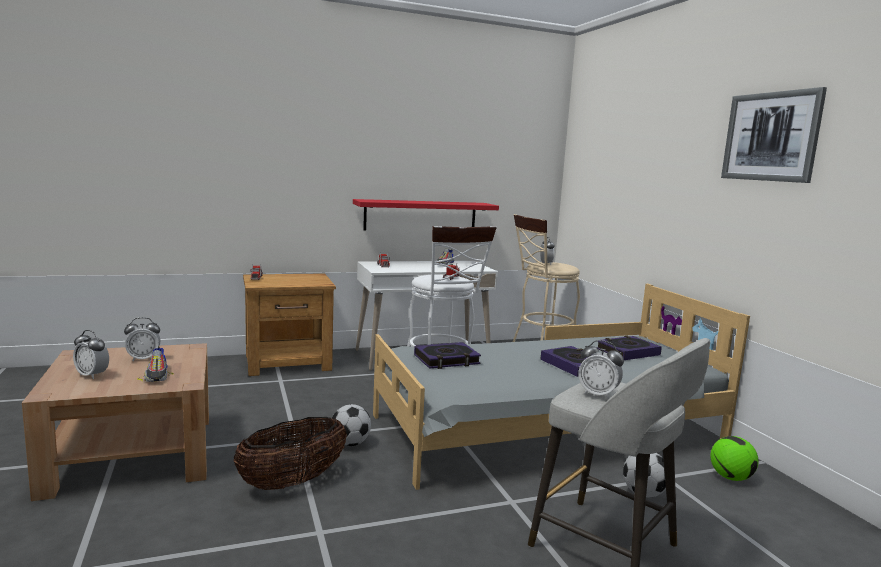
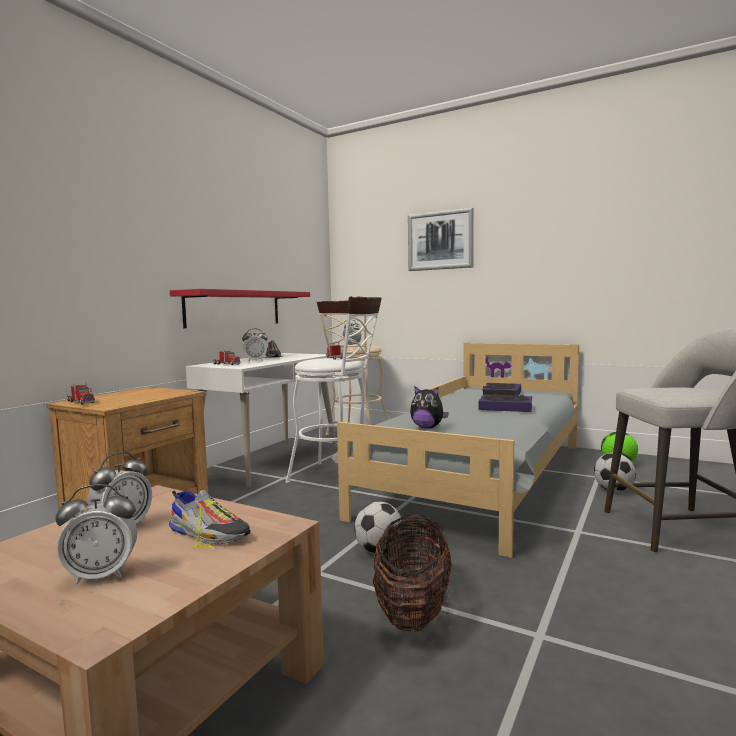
camera: 40 degrees left, 5 degrees down
book [414,342,481,369] -> plush toy [410,386,449,428]
alarm clock [579,340,624,400] -> alarm clock moved to [242,328,267,362]
picture [721,87,827,183] -> picture moved to [408,208,474,271]

